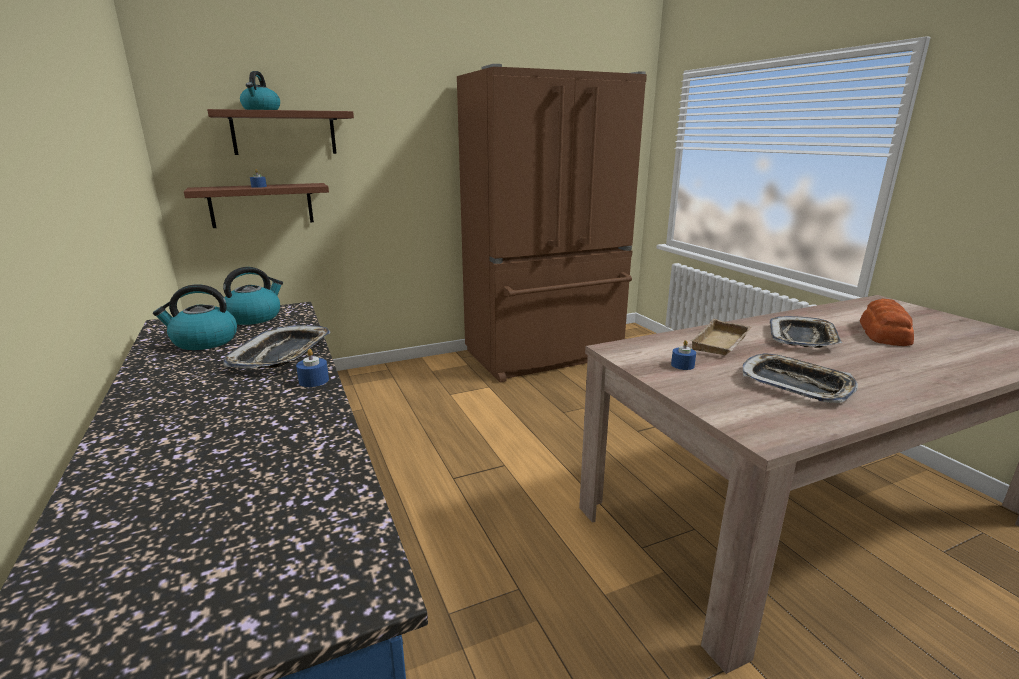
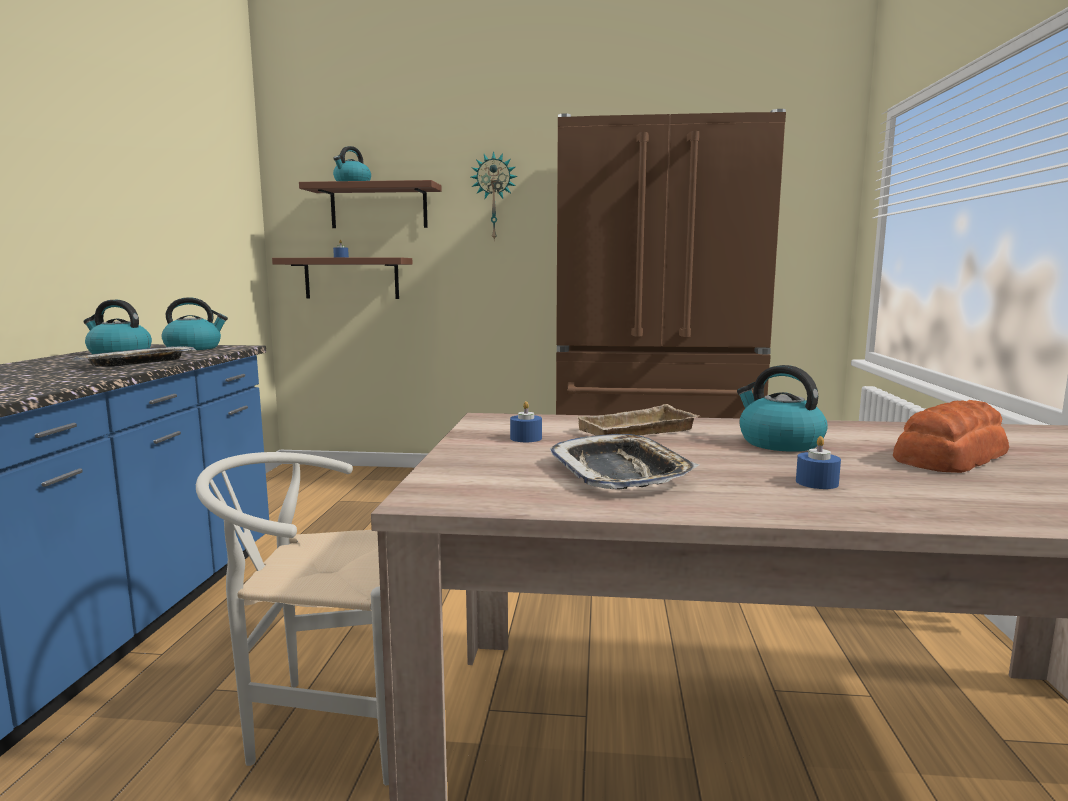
camera: 30 degrees right, 10 degrees down
blue candle [296,349,329,387] -> blue candle moved to [796,436,841,489]
tray [770,316,842,348] -> kettle [737,365,828,452]
none -> white chair [196,452,389,785]
none -> wall clock [471,151,518,241]

